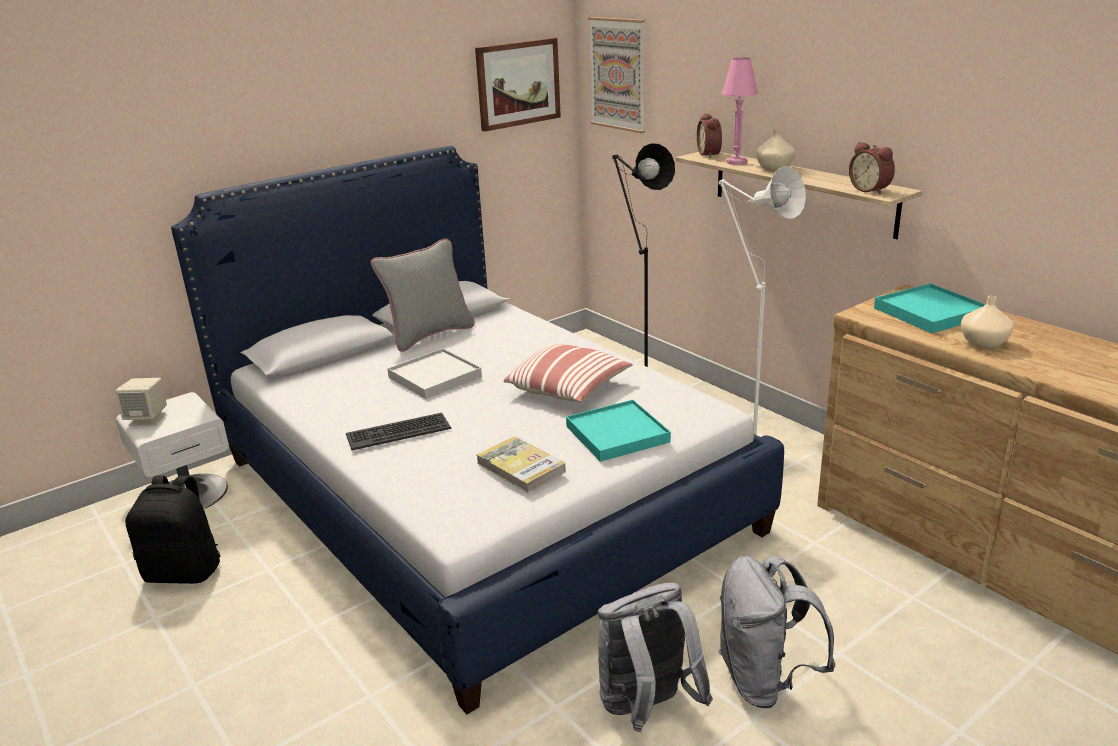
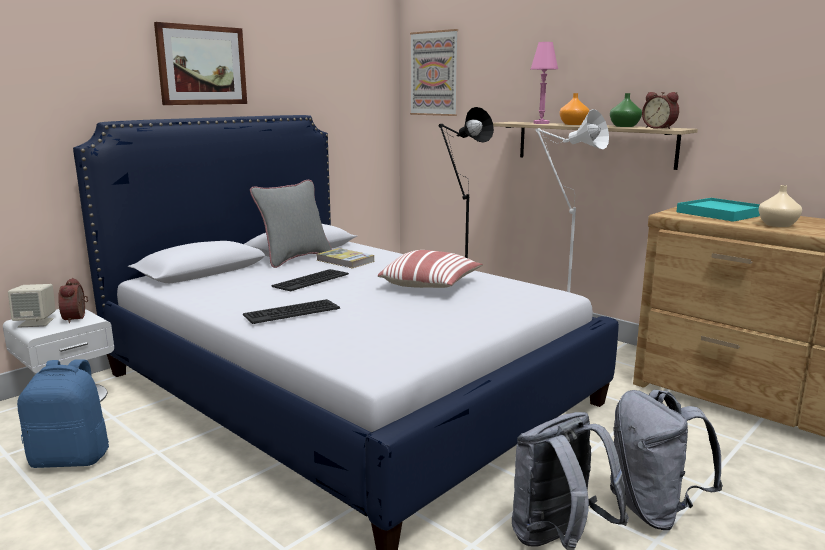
camera: 10 degrees left, 10 degrees down
black backpack [125,475,220,584] -> blue backpack [17,359,109,468]
white tray [387,348,482,399] -> keyboard [272,269,349,291]
picture [475,38,561,132] -> picture moved to [154,22,247,105]
book [477,436,566,493] -> book moved to [317,248,374,269]
turquoise tray [566,400,671,462] -> none
alarm clock [697,113,722,158] -> alarm clock moved to [58,278,88,323]
beige vase [756,128,795,171] -> orange vase [560,93,589,125]
none -> green vase [610,93,642,127]

